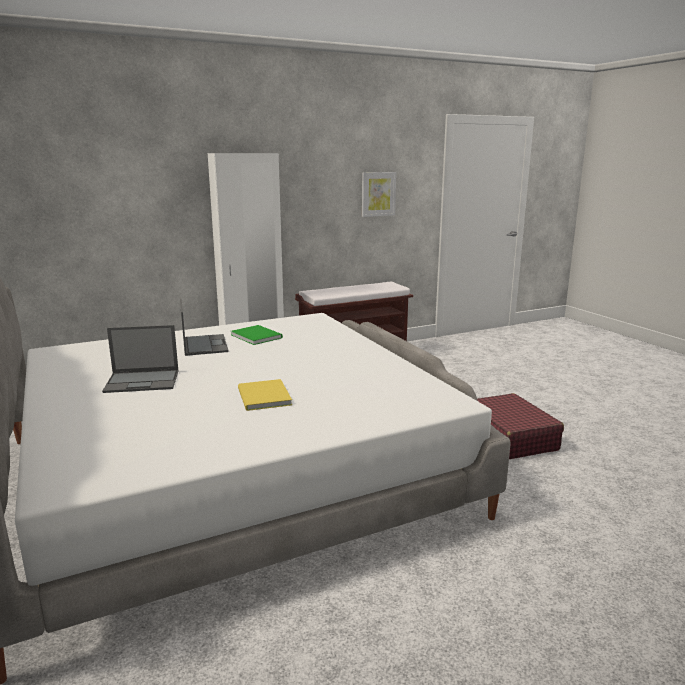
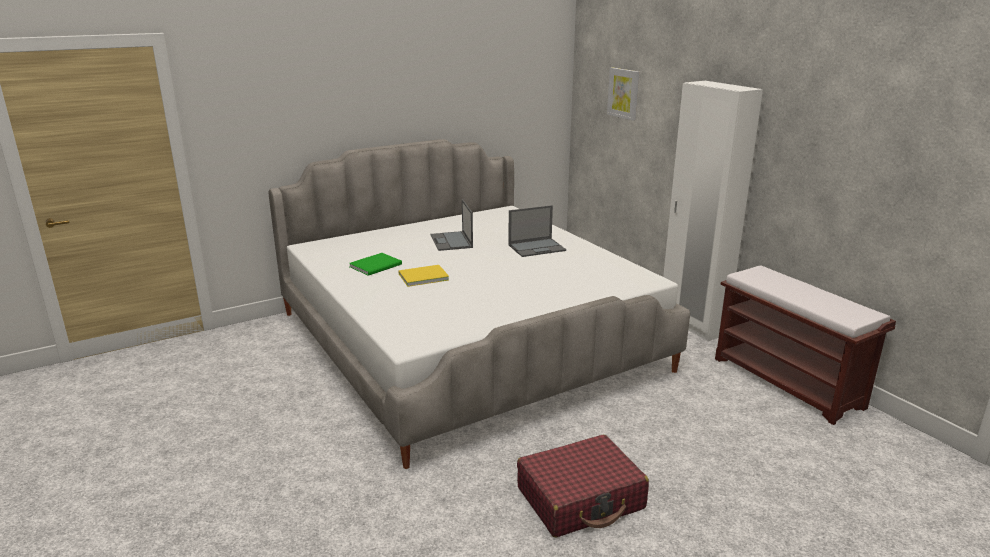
camera: 85 degrees right, 5 degrees up
green book [231,325,283,345] -> green book moved to [349,253,402,276]
picture [362,172,396,217] -> picture moved to [607,68,639,121]

